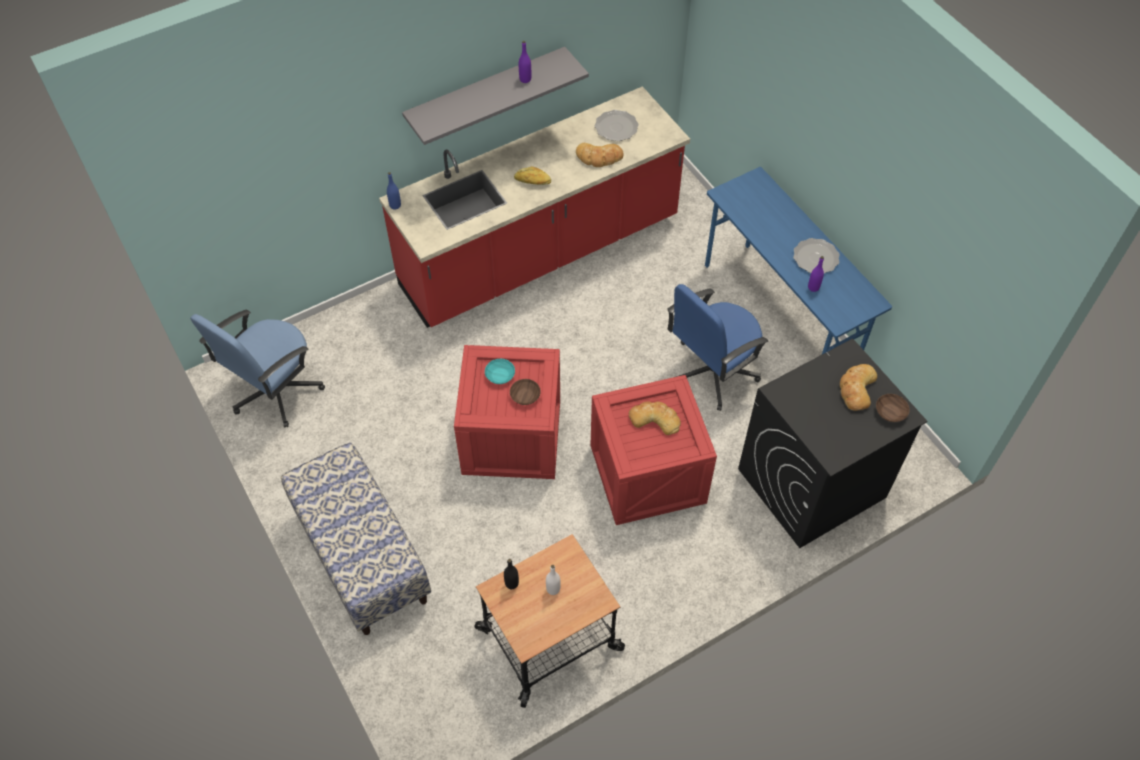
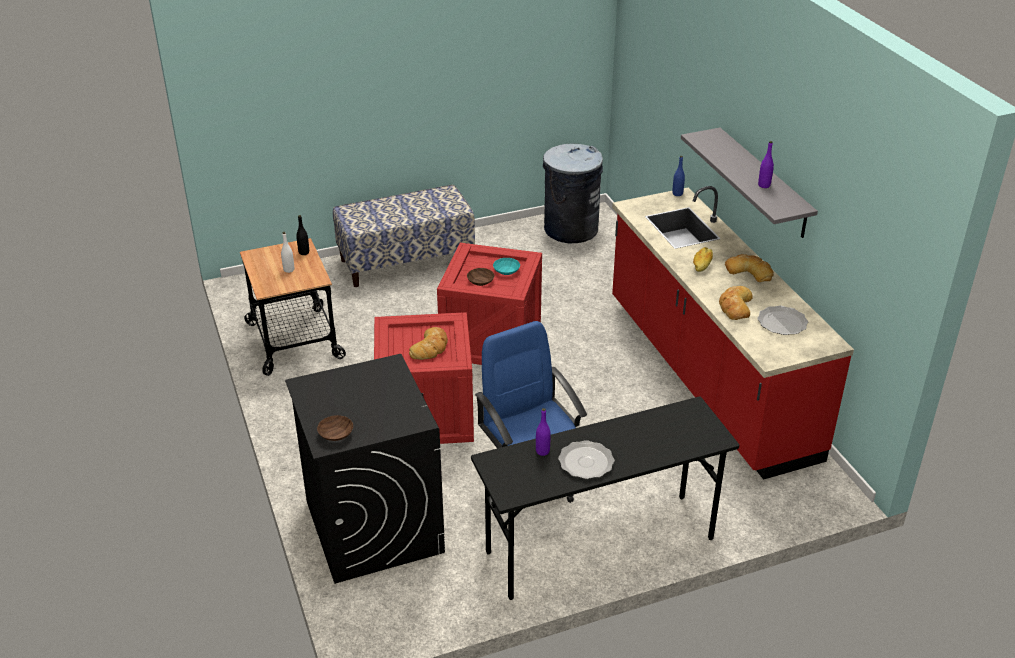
camera: 100 degrees right, 20 degrees down
blue office chair [190,310,325,427] -> grey trash can [543,144,603,243]
blue desk [705,167,892,354] -> black desk [471,397,739,600]
bread [840,364,877,411] -> bread moved to [725,254,774,282]

